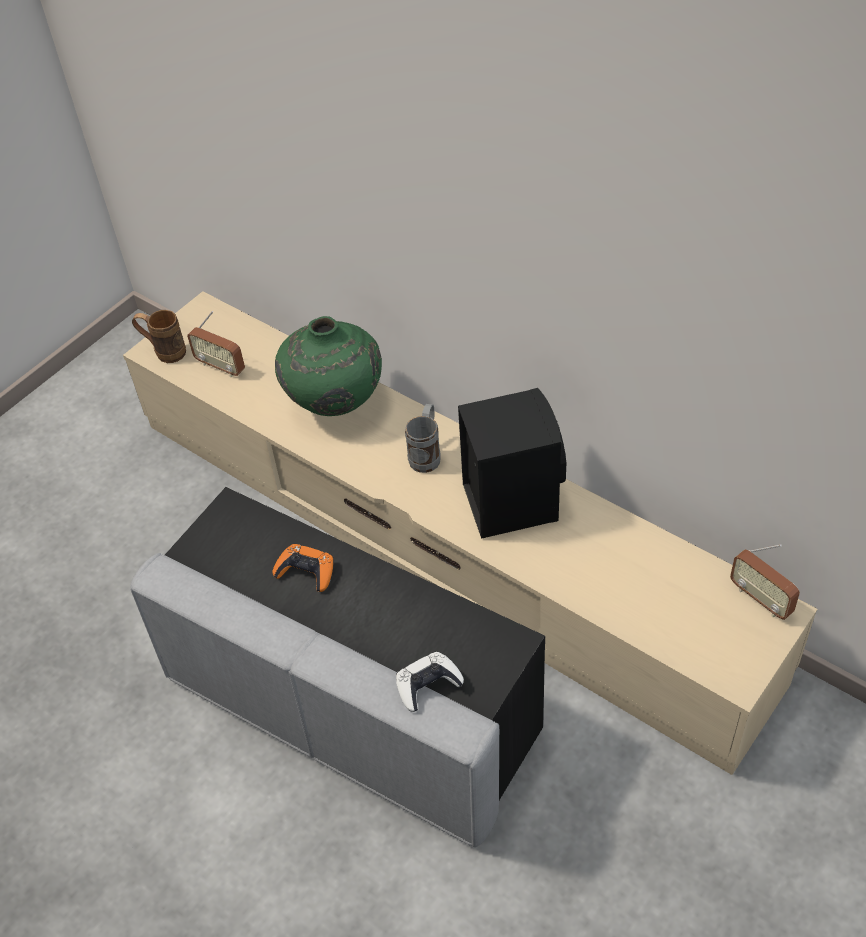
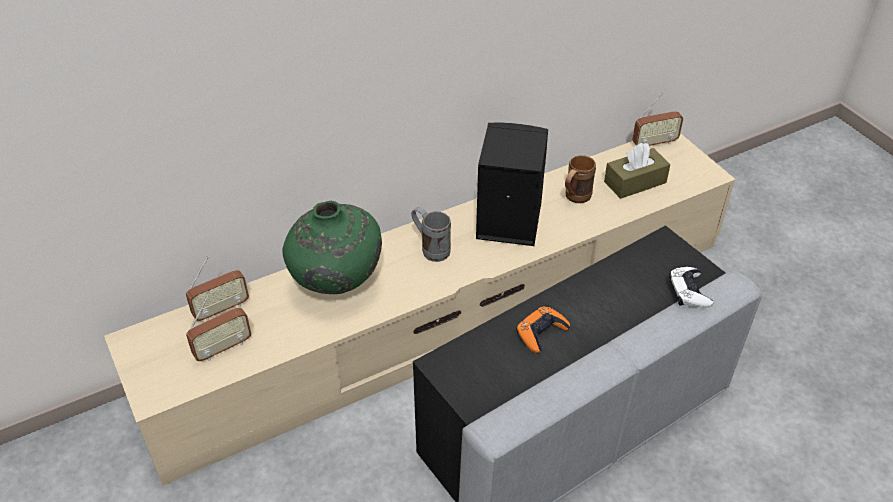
camera: 70 degrees left, 5 degrees down
brown mug [132,310,186,363] -> brown mug moved to [565,155,596,203]
none -> radio [186,256,249,321]
none -> brown tissue box [604,143,670,199]

